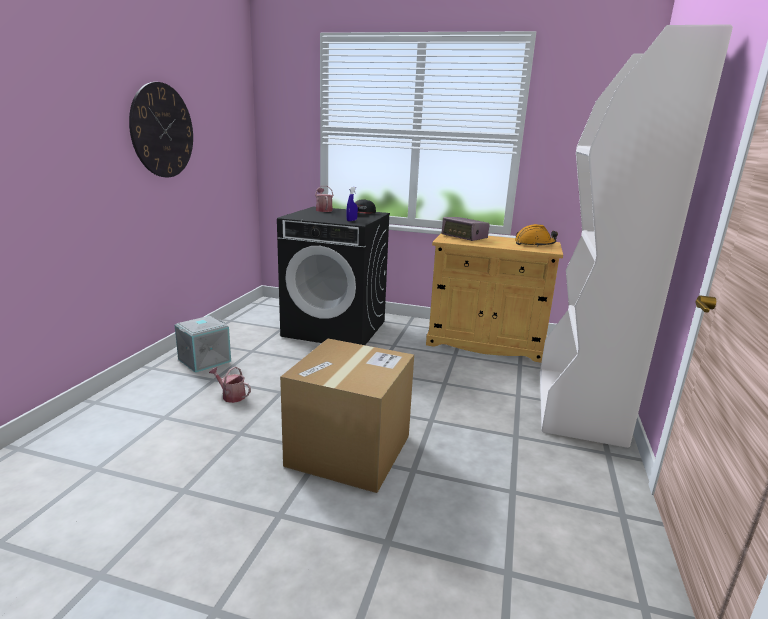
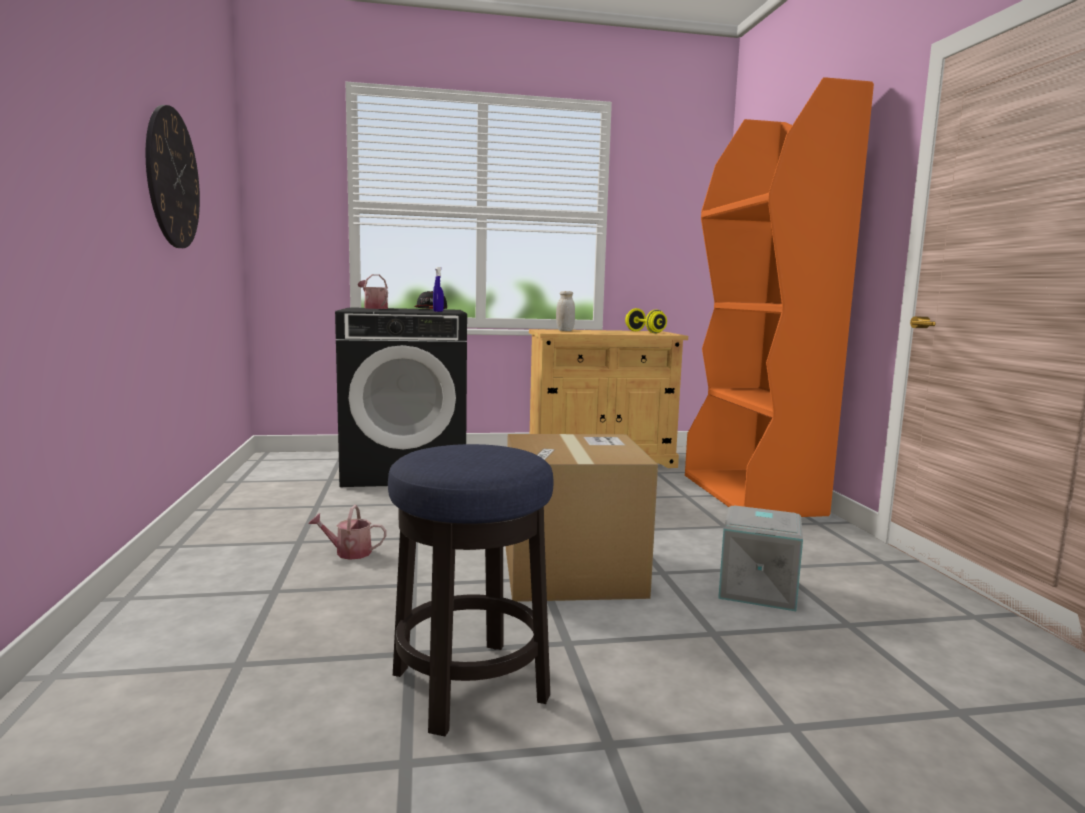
camera: 25 degrees left, 10 degrees down
grey storage box [175,316,231,373] -> grey storage box moved to [718,505,803,611]
radio [442,217,490,241] -> white jar [556,291,575,331]
orange hard hat [515,224,558,247] -> yellow dumbbell [625,308,667,334]
white bookcase [540,24,733,448] -> orange bookcase [685,77,874,517]
none -> stool [388,444,553,736]

